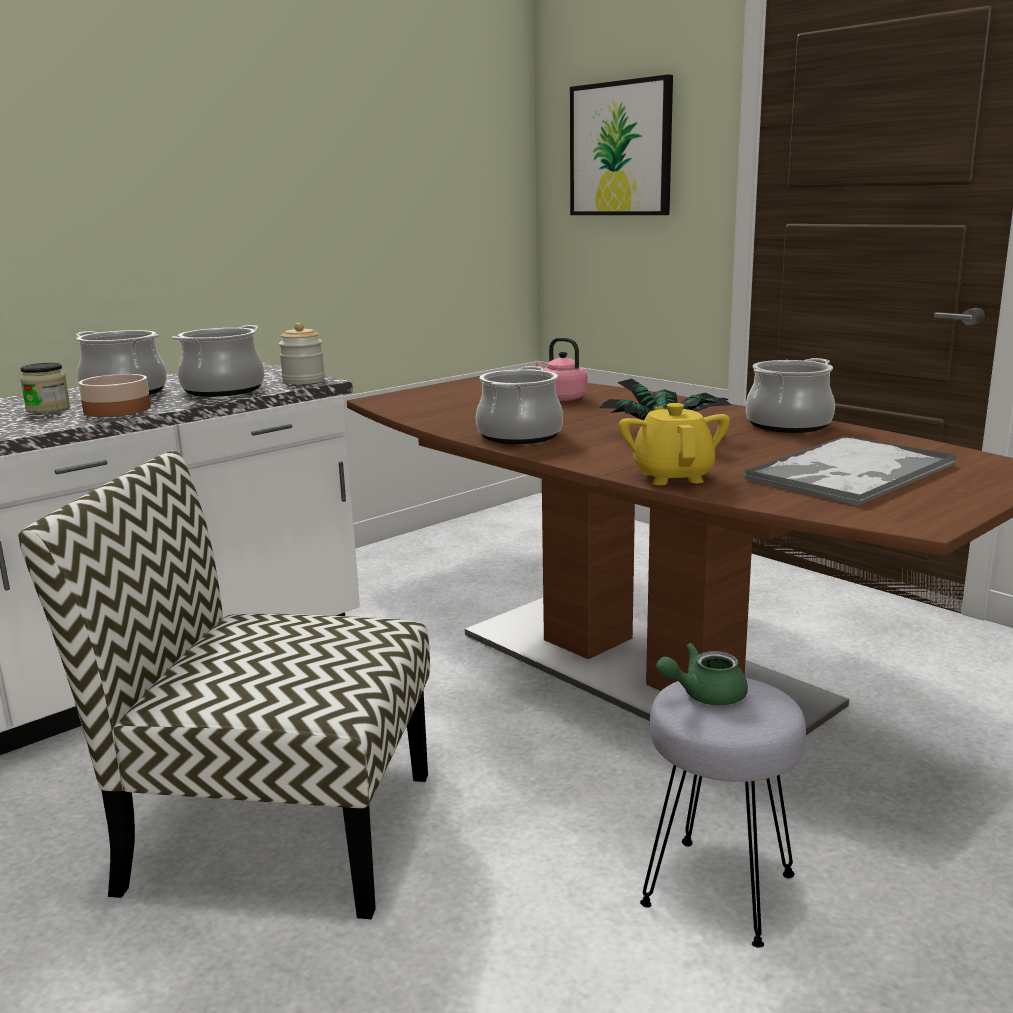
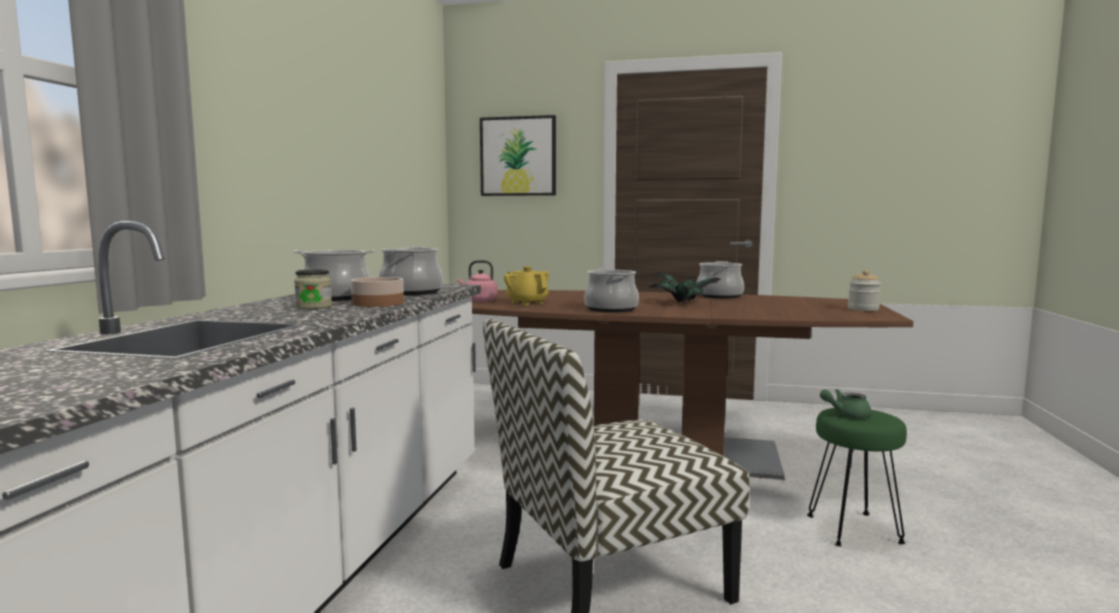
camera: 35 degrees left, 10 degrees down
jar [279,323,325,384] -> jar moved to [848,270,881,311]
pink kettle [536,338,587,401] -> pink kettle moved to [457,260,497,302]
yellow teapot [619,403,730,485] -> yellow teapot moved to [504,266,549,305]
grey stool [640,678,806,948] -> green stool [807,408,907,546]
green teapot [656,643,748,705] -> green teapot turned 45 degrees clockwise [820,389,872,419]
tray [743,435,956,506] -> none

